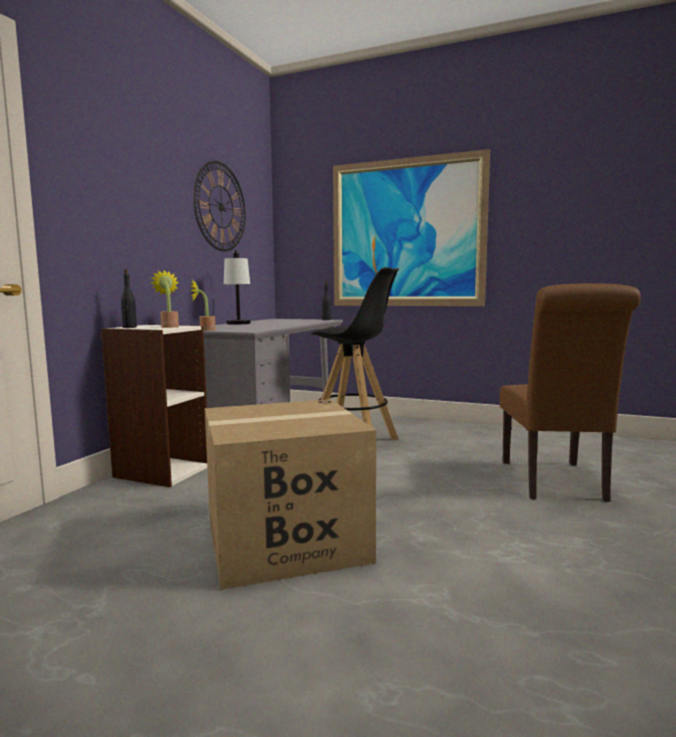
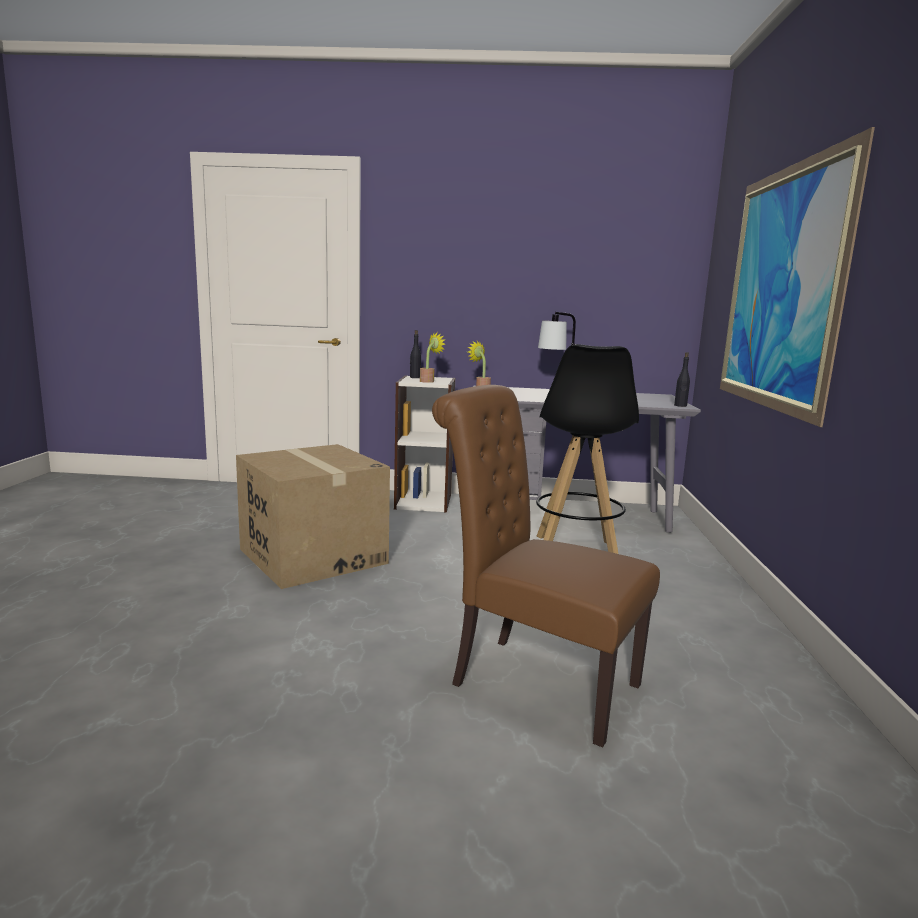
camera: 70 degrees right, 5 degrees up
wall clock [193,161,245,251] -> none
brown chair [500,283,641,502] -> brown chair turned 45 degrees clockwise [432,385,660,747]

